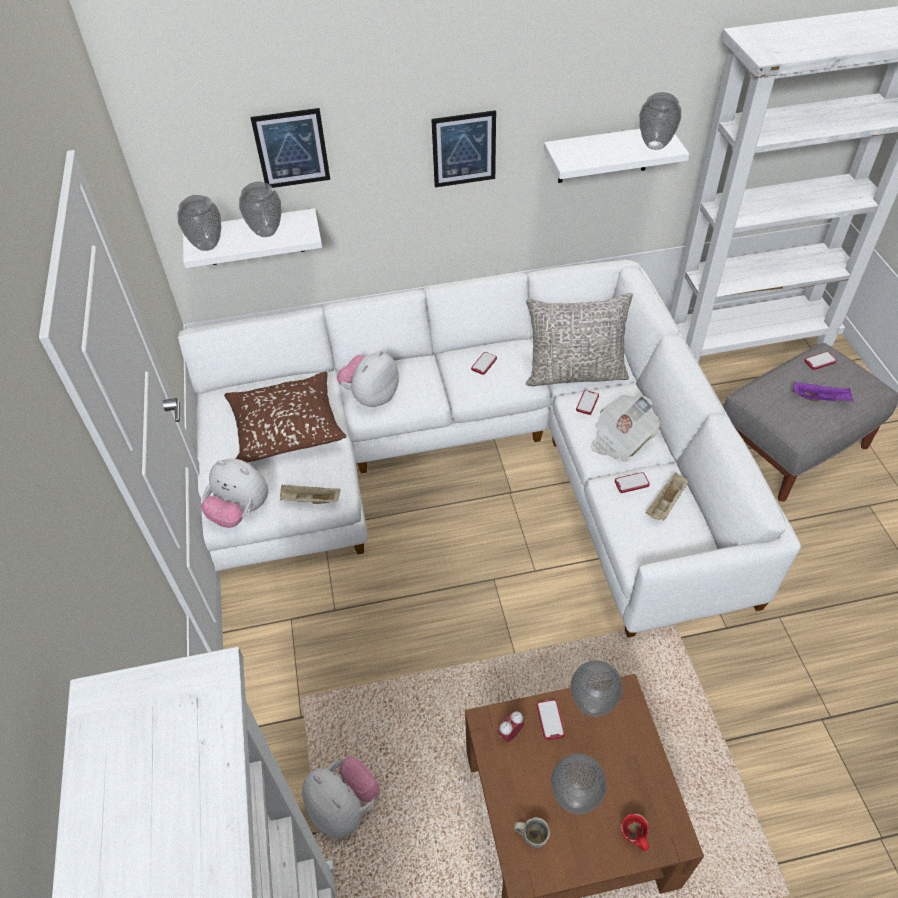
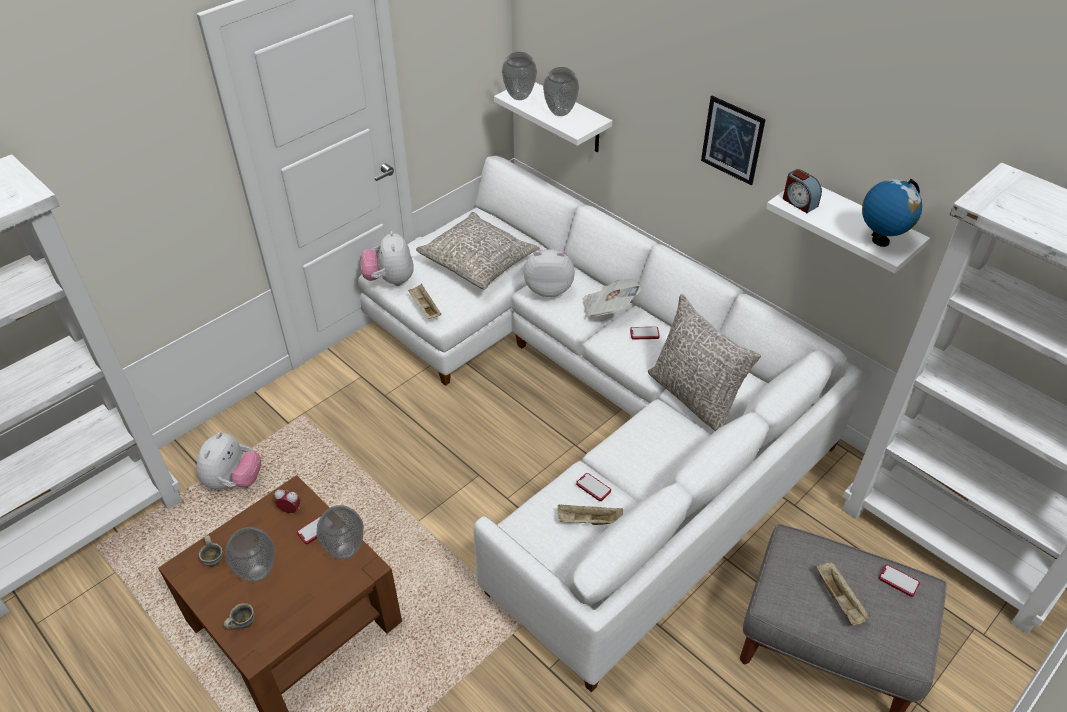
camera: 55 degrees right, 5 degrees down
brown pillow [224,372,347,462] -> grey pillow [416,212,540,290]
picture [250,108,330,188] -> none
phone [576,390,599,415] -> none
newspaper [591,395,660,462] -> newspaper moved to [583,278,641,317]
red mug [621,814,649,851] -> grey mug [224,603,255,629]
vase [640,92,681,150] -> globe [862,179,922,247]
purple tray [794,382,854,402] -> beige tray [816,561,870,626]
none -> alarm clock [783,169,822,213]

